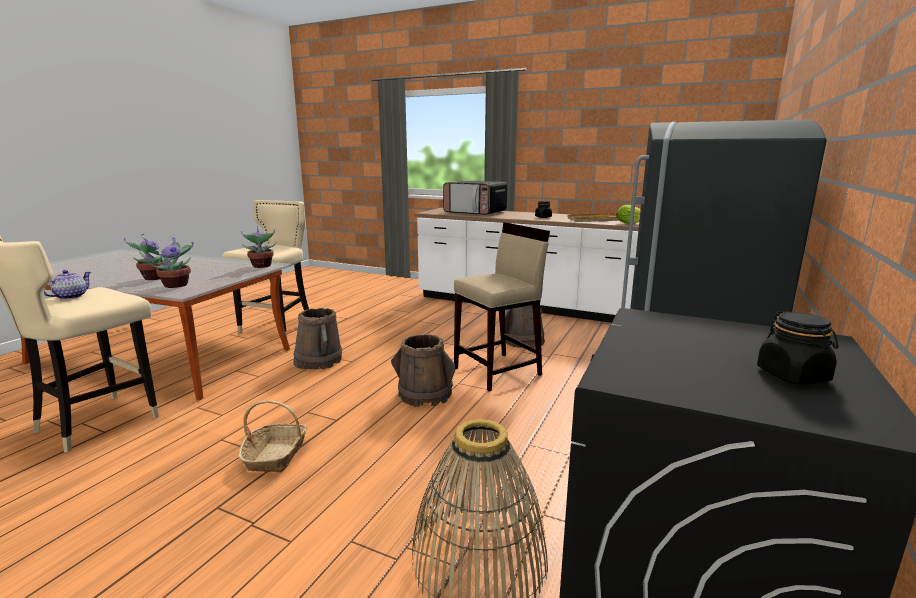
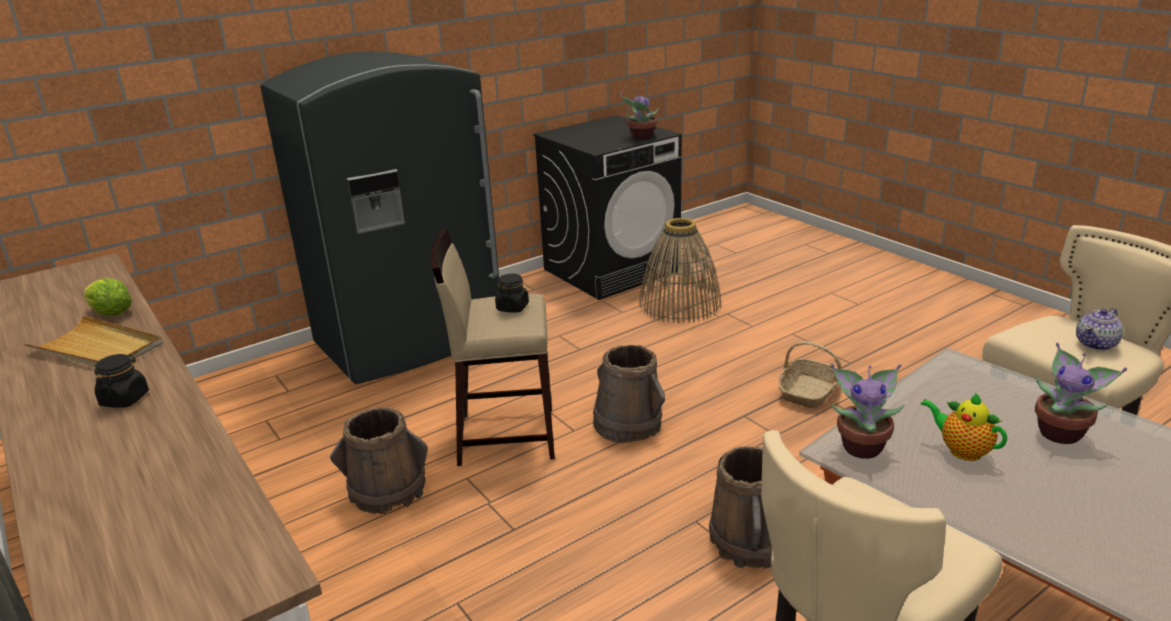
camera: 150 degrees left, 10 degrees up
potted plant [152,237,194,288] -> potted plant moved to [620,90,659,139]
microwave [443,181,507,215] -> none
black jar [757,311,839,384] -> black jar moved to [495,273,529,313]
none -> teapot [921,392,1007,461]

